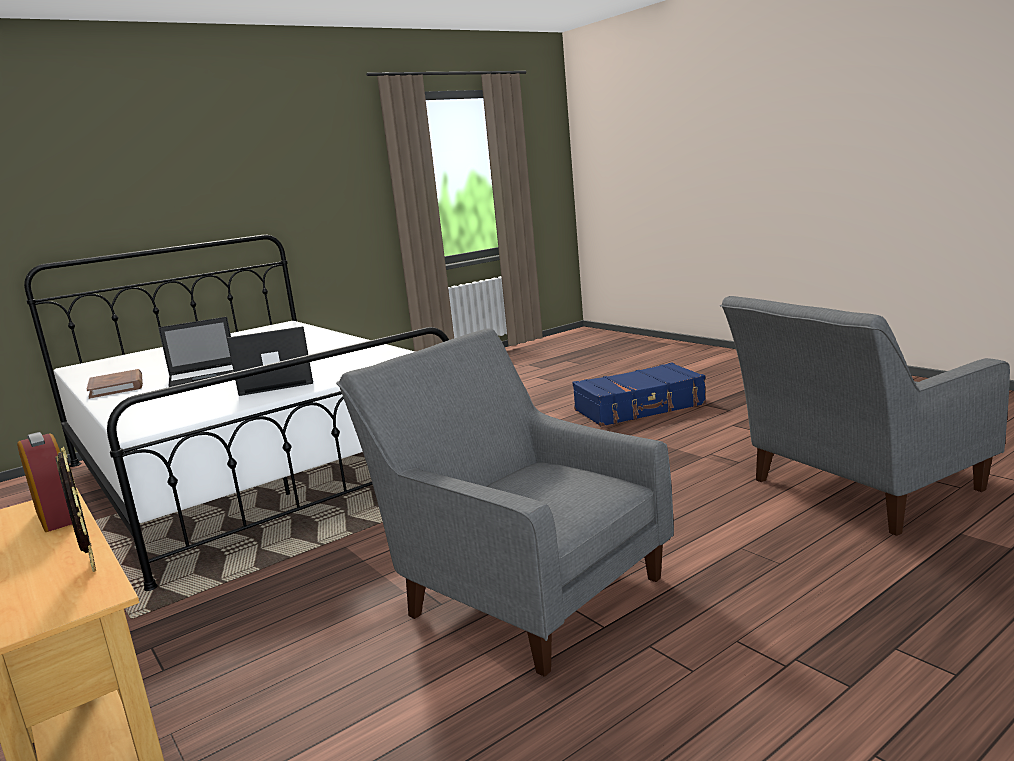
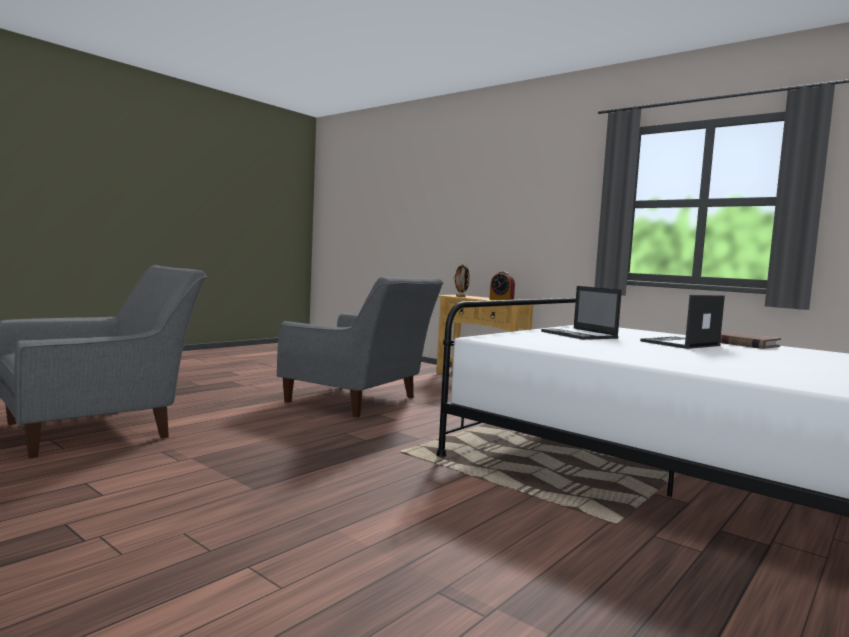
camera: 165 degrees right, 10 degrees down
laptop [227,326,313,396] -> laptop turned 90 degrees clockwise [541,286,622,340]
blue suitcase [572,363,706,426] -> none

